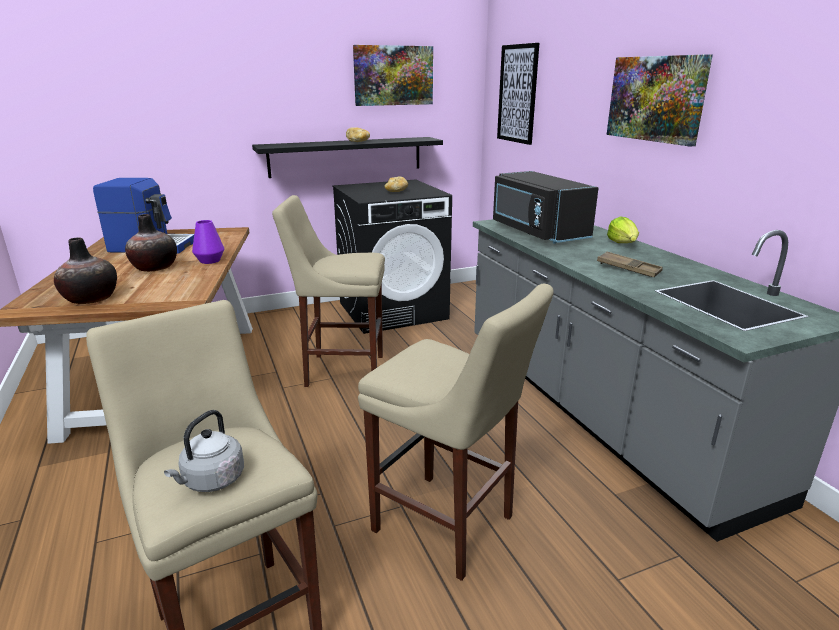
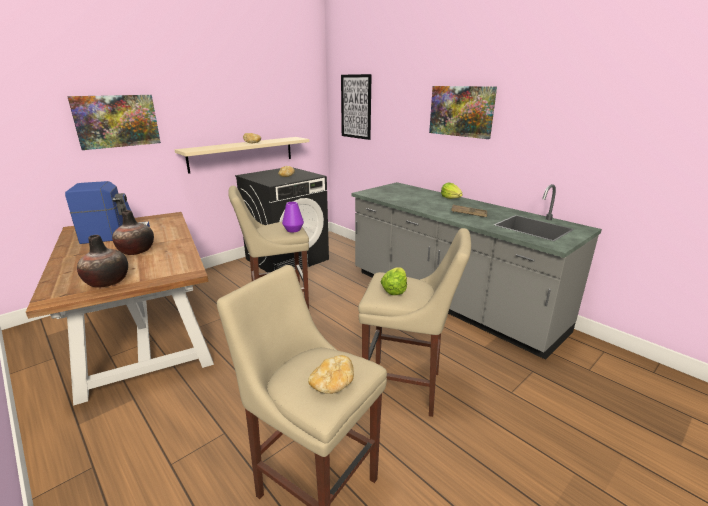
camera: 20 degrees left, 0 degrees up
grey kettle [164,410,244,492] -> bread [308,355,354,394]
purple vase [192,220,224,264] -> purple vase moved to [282,202,304,232]
black shelf [252,137,443,178] -> beige shelf [175,137,309,174]
picture [353,45,433,106] -> picture moved to [67,95,161,150]
black microwave [493,171,598,244] -> none
none -> lettuce [380,267,407,295]

